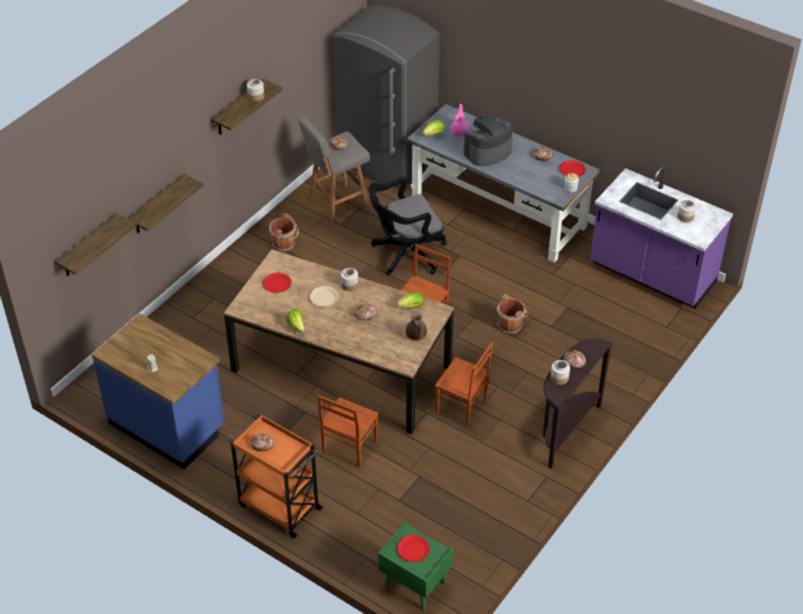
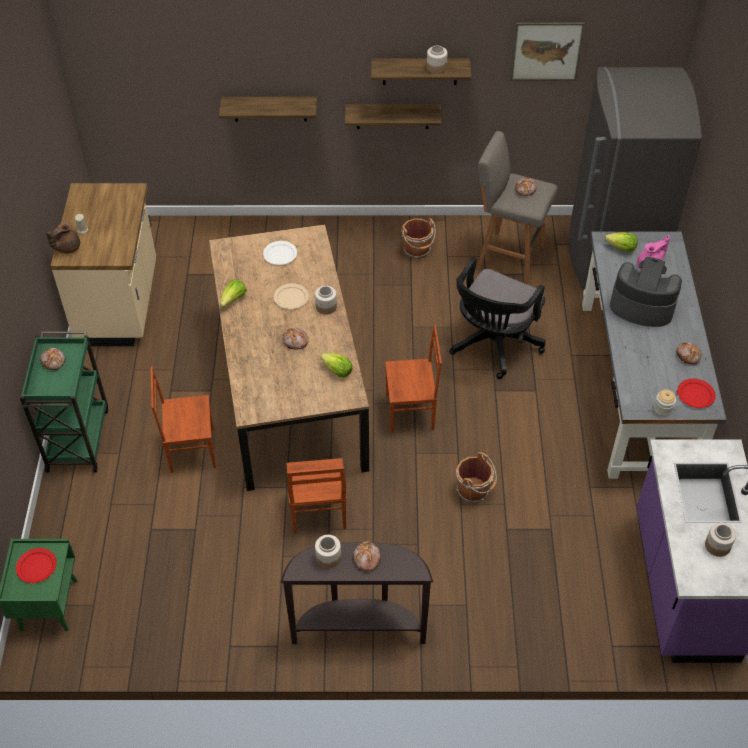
camera: 55 degrees right, 5 degrees up
shelf [55,213,137,276] -> shelf moved to [345,104,442,129]
blue counter [91,313,225,470] -> beige counter [50,183,156,346]
orange cart [228,414,323,538] -> green cart [20,332,108,472]
red plate [263,273,292,293] -> white plate [263,241,297,265]
black office chair [368,177,447,275] -> black office chair turned 90 degrees counterclockwise [449,257,546,379]
brown teapot [406,314,427,340] -> brown teapot moved to [46,222,80,254]
none -> picture [510,23,585,81]

